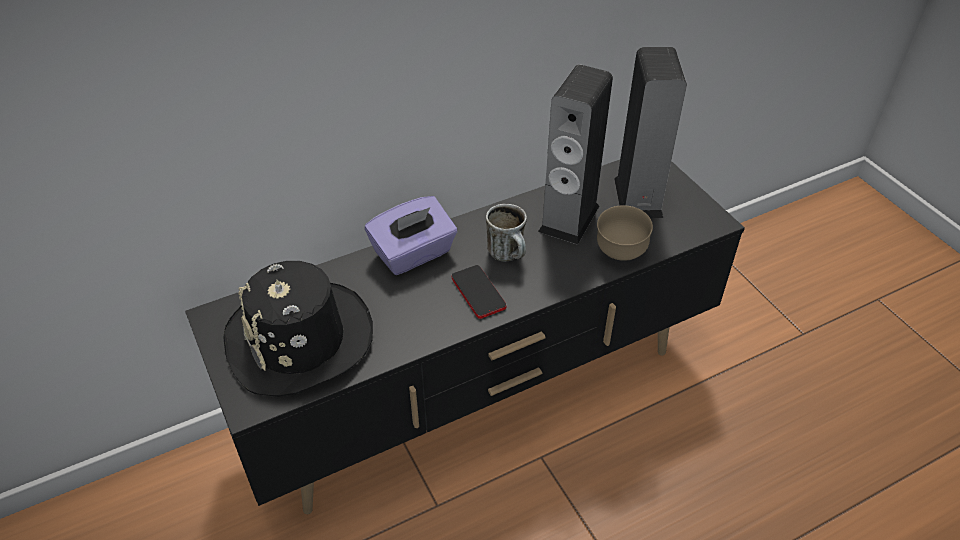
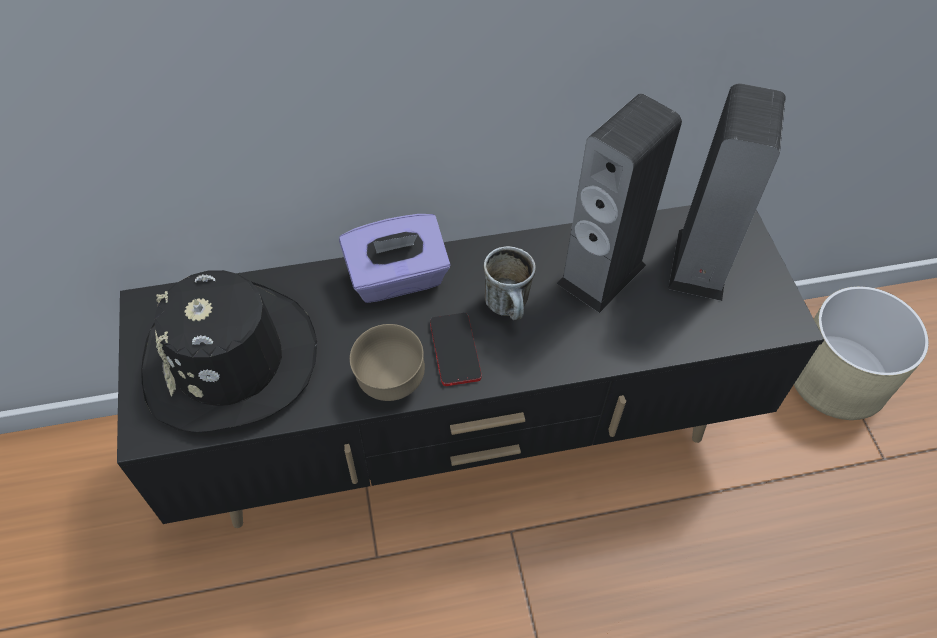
camera: 15 degrees right, 10 degrees up
brown bowl [597,205,653,261] -> brown bowl moved to [350,324,425,401]
none -> beige planter [794,286,929,420]

